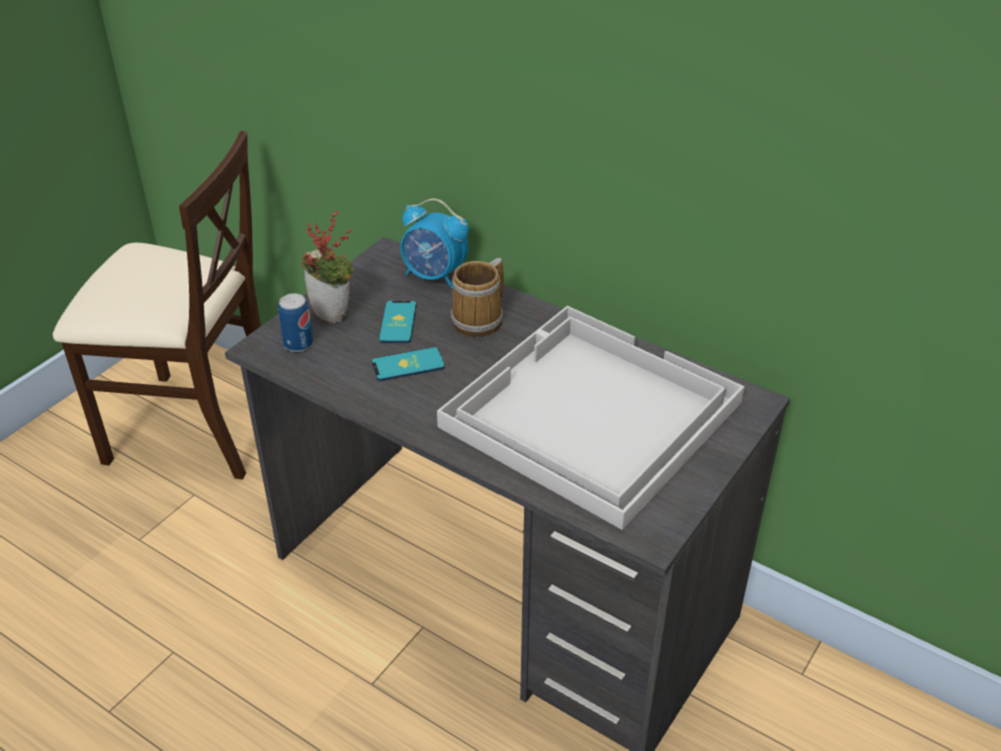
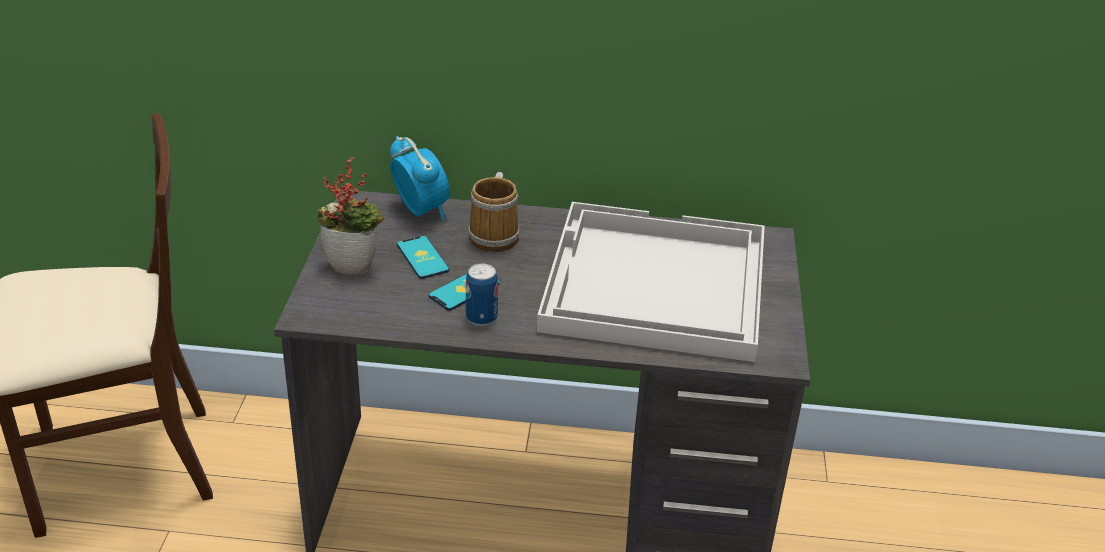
camera: 30 degrees left, 5 degrees down
can [278,293,313,352] -> can moved to [466,263,498,326]
alarm clock [401,198,469,288] -> alarm clock turned 120 degrees counterclockwise [390,136,450,221]

